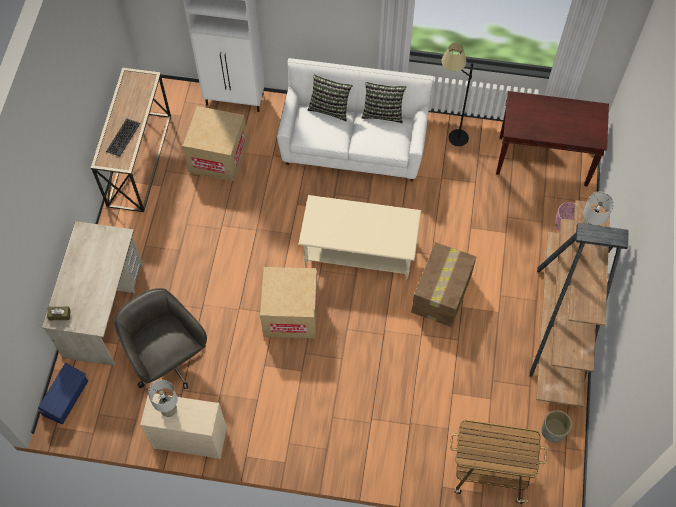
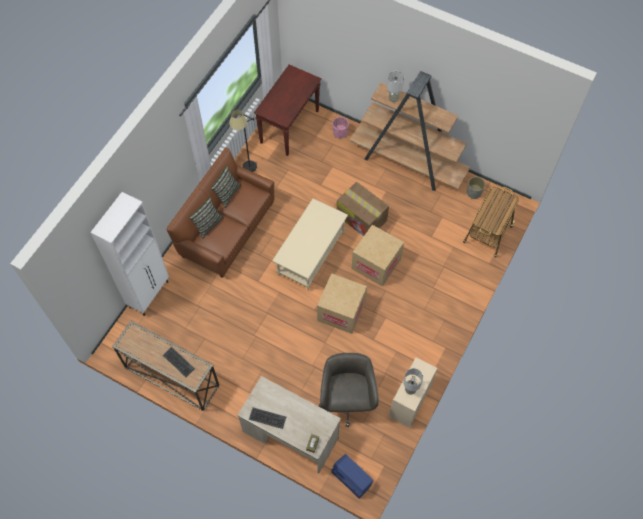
camera: 70 degrees left, 0 degrees up
grey office chair [114,288,207,389] -> grey office chair turned 105 degrees clockwise [319,353,379,427]
cardboard box [183,106,248,182] -> cardboard box moved to [352,225,404,287]
white sofa [277,58,434,182] -> brown sofa [166,147,274,278]
none -> keyboard [249,408,286,429]

